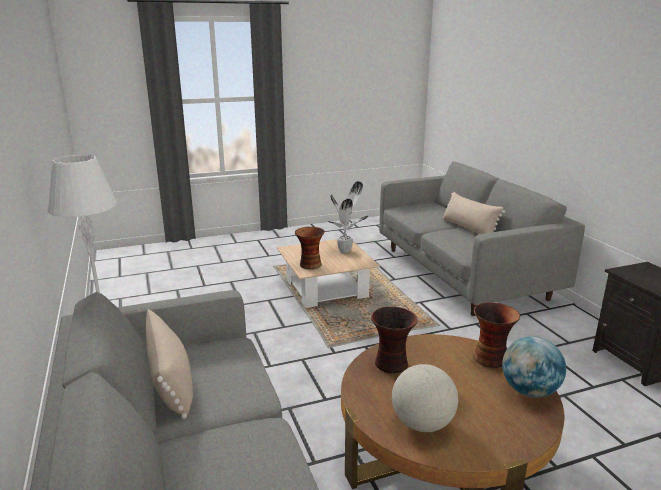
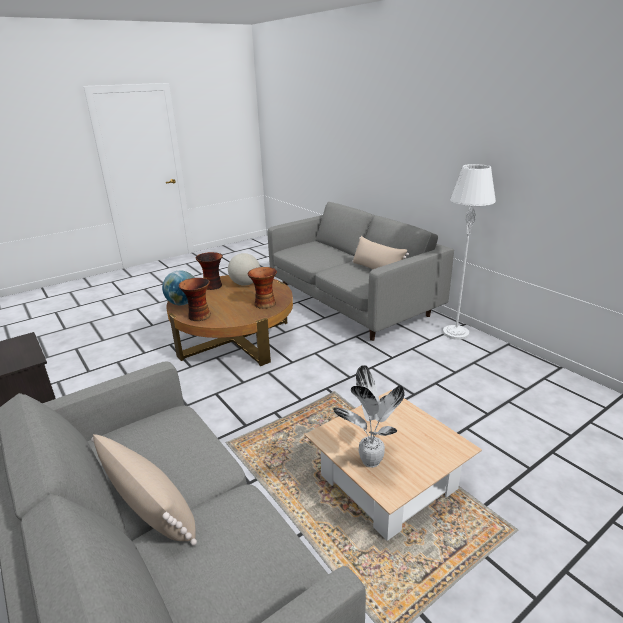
camera: 165 degrees right, 5 degrees up
vase [295,227,325,269] -> vase moved to [196,252,223,290]

